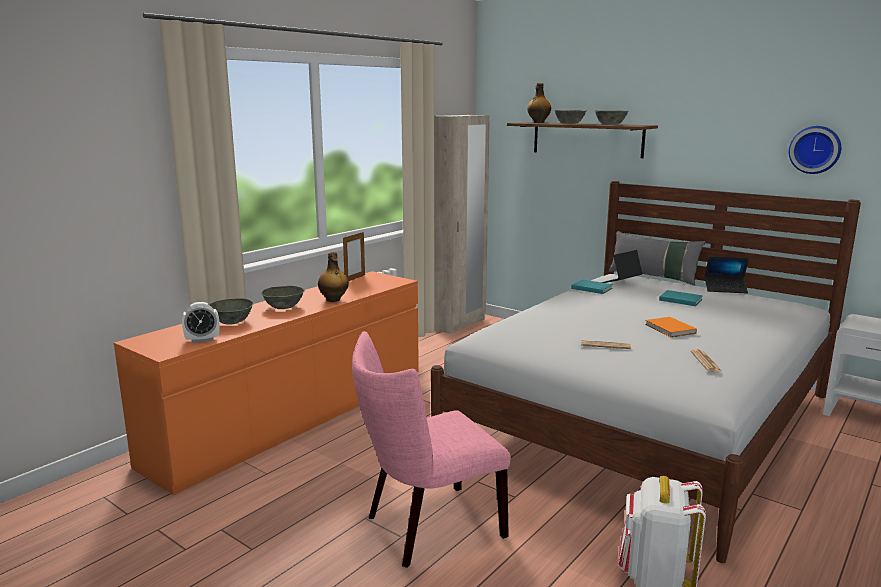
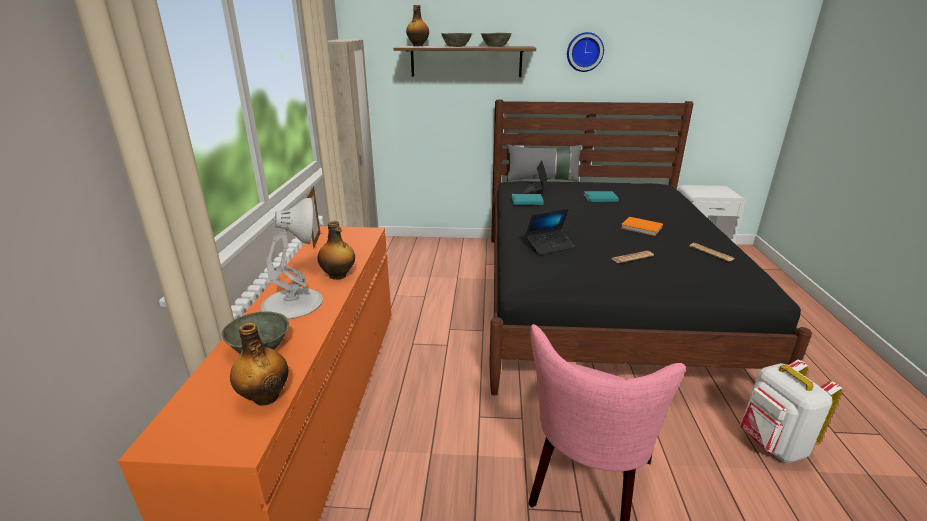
camera: 35 degrees left, 10 degrees up
alarm clock [182,302,220,343] -> bottle [230,323,288,405]
grey bowl [261,286,305,309] -> white table lamp [261,198,323,319]
white bed [431,181,861,563] -> black bed [490,99,812,396]
laptop [705,256,749,294] -> laptop moved to [525,209,574,255]
wall clock [789,126,841,174] -> wall clock moved to [567,32,604,72]

